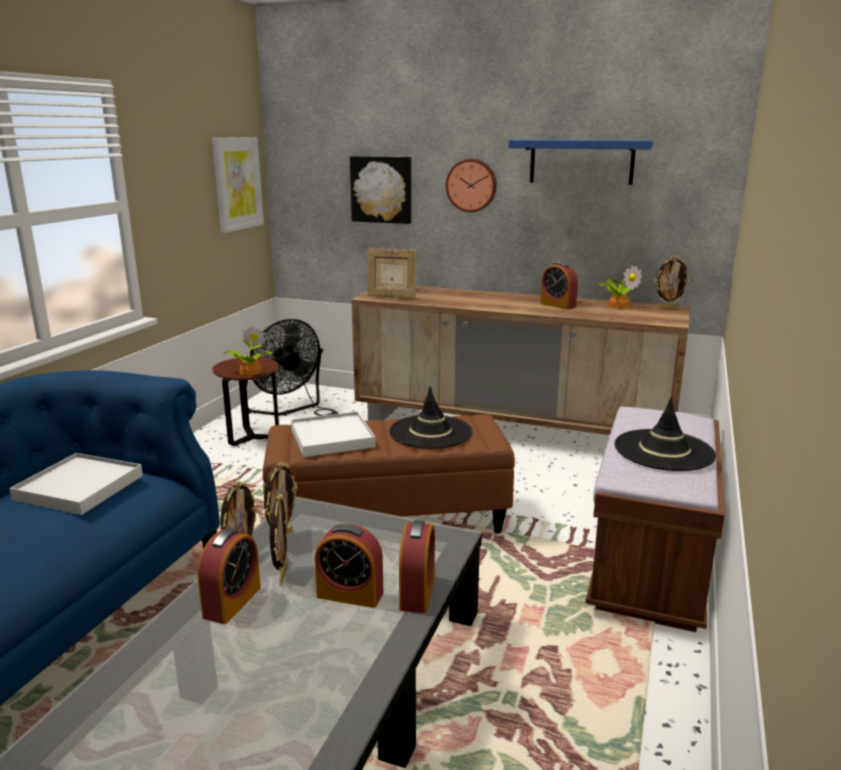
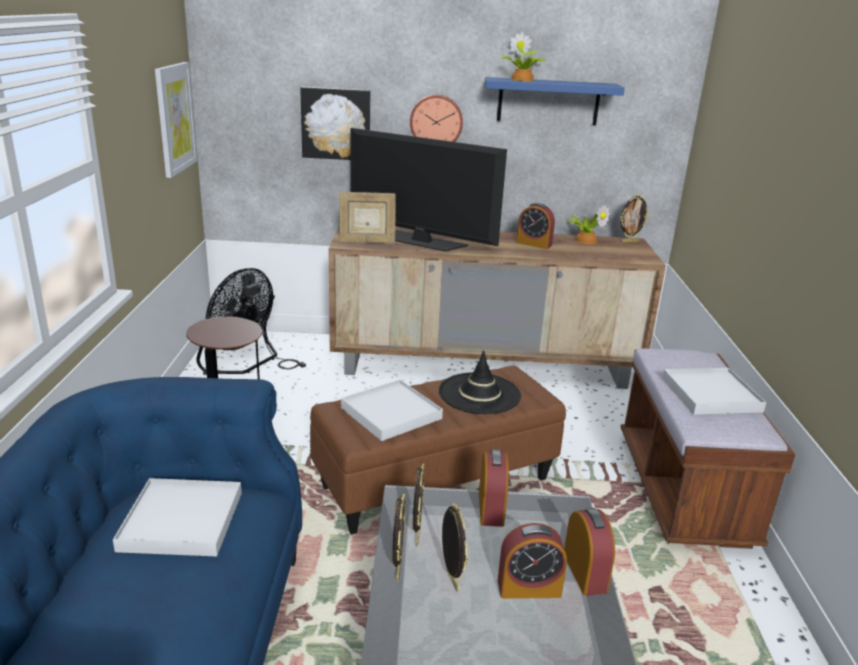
camera: 20 degrees left, 5 degrees up
alarm clock [198,528,261,624] -> alarm clock moved to [479,449,509,527]
potted plant [224,326,272,375] -> potted plant moved to [501,32,545,81]
black hat [615,397,716,471] -> white tray [662,368,766,415]
none -> television [350,128,507,252]

